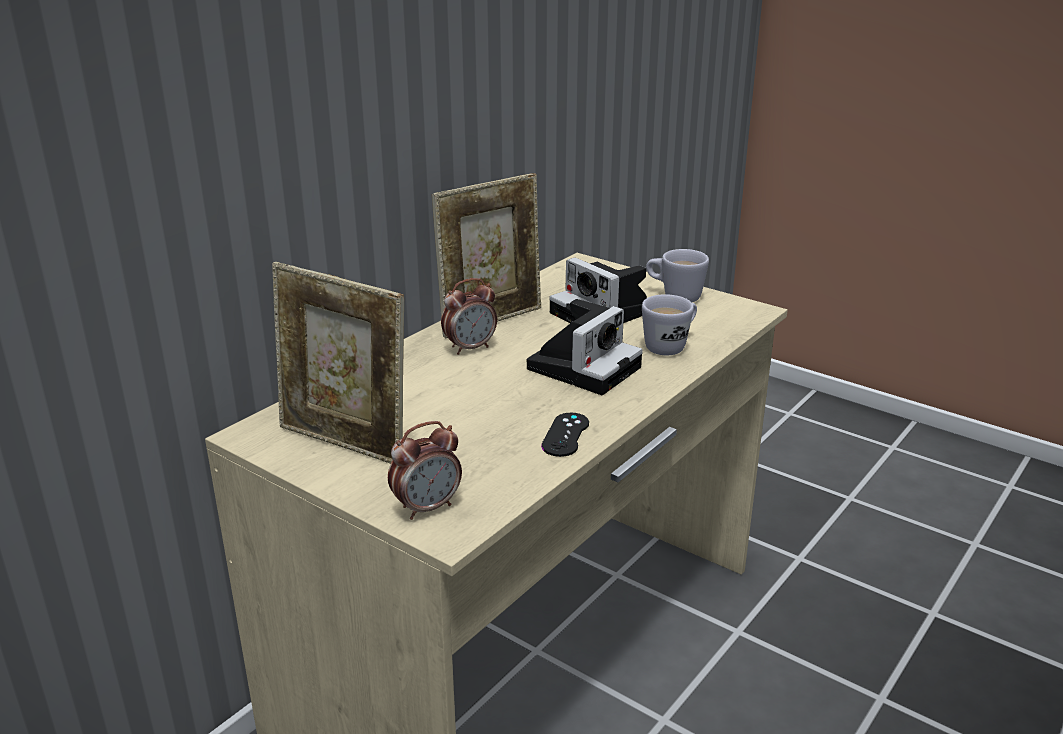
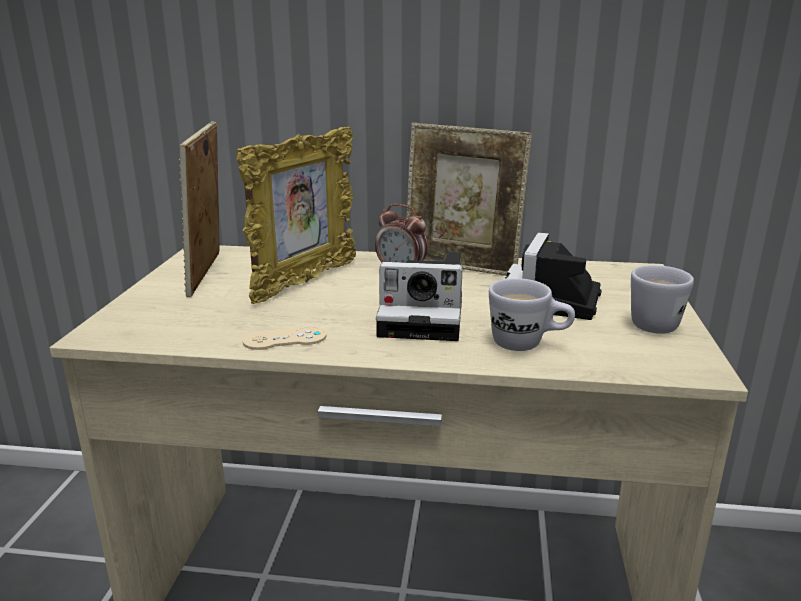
camera: 60 degrees right, 5 degrees down
alarm clock [388,421,462,520] -> none
black game controller [541,413,589,457] -> beige game controller [243,327,326,350]
none -> picture frame [236,127,356,304]

